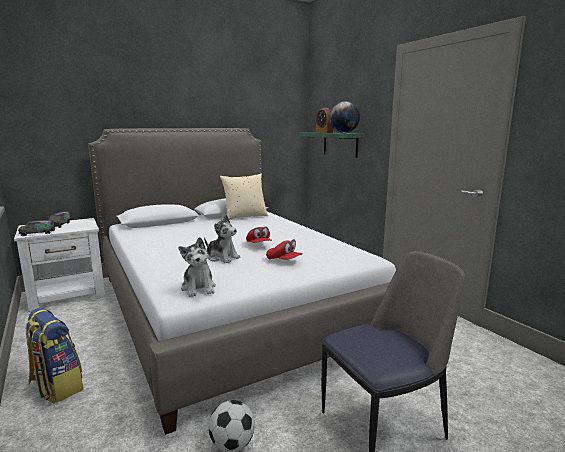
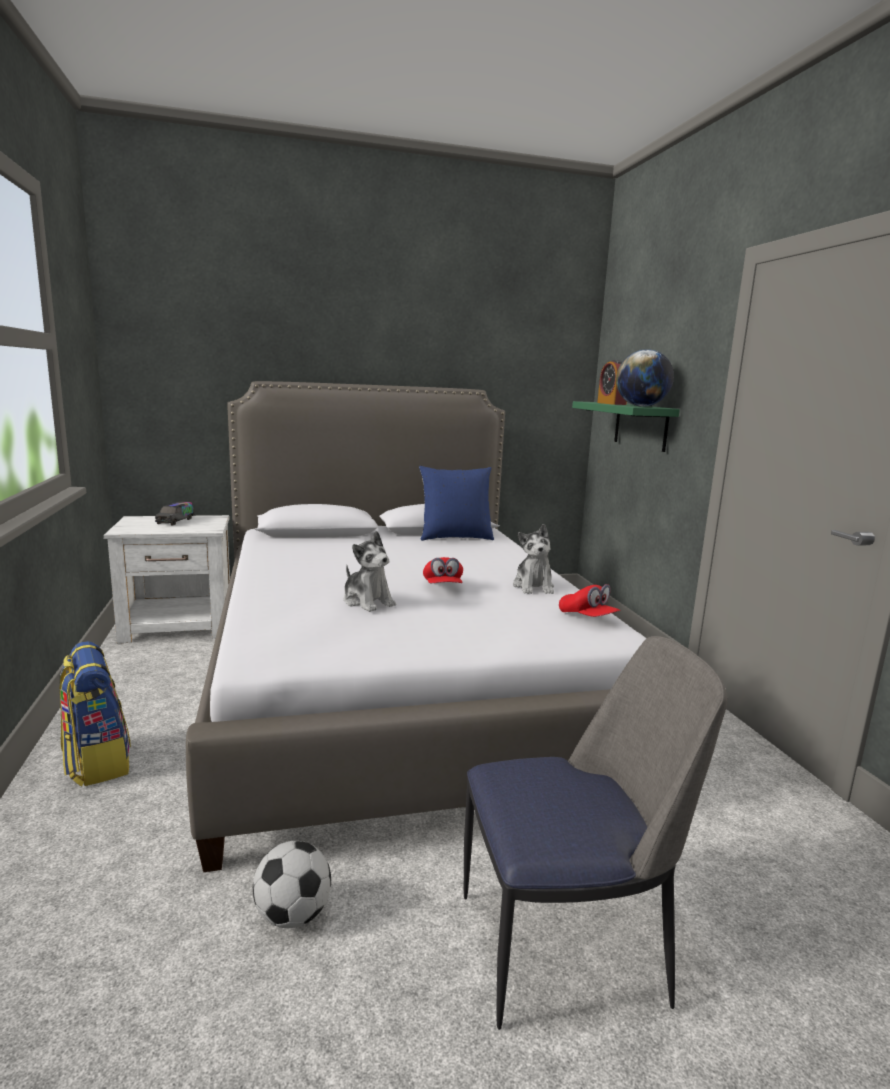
camera: 15 degrees right, 0 degrees up
toy truck [18,220,55,236] -> none
plush toy [178,237,216,297] -> plush toy moved to [513,524,554,594]
beige pillow [220,174,268,220] -> blue pillow [419,466,494,541]
red cap [266,239,303,260] -> red cap moved to [559,584,620,617]

